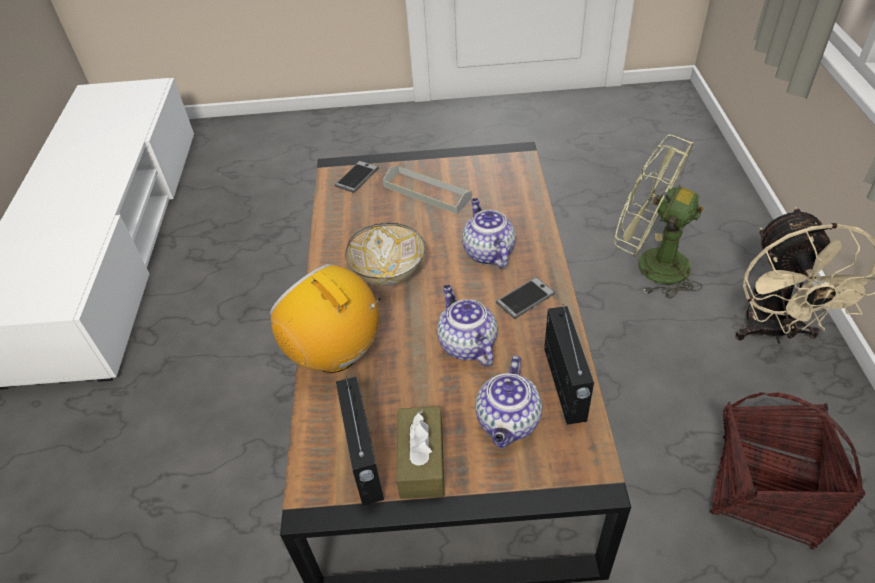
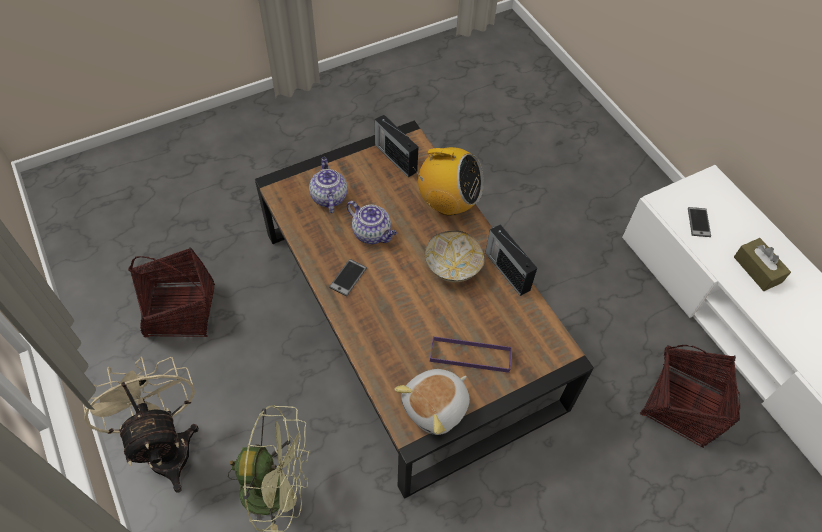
camera: 150 degrees right, 10 degrees up
phone [335,161,379,193] -> phone moved to [688,207,711,237]
grey tray [383,165,472,214] -> purple tray [430,336,512,373]
brown tissue box [396,406,444,499] -> brown tissue box moved to [734,238,791,291]
teapot [462,198,516,268] -> none
radio [544,304,594,425] -> radio moved to [485,224,537,296]
none -> plush toy [394,369,470,435]
none -> basket [640,345,740,448]

